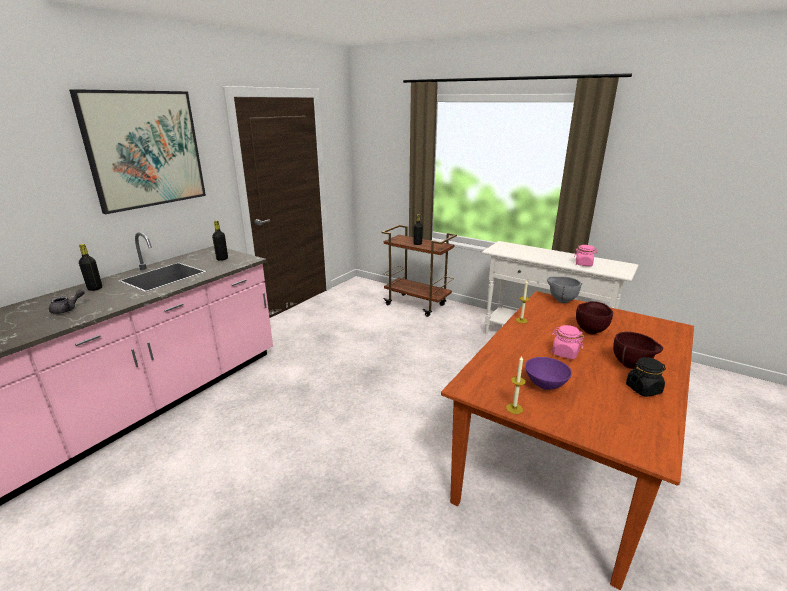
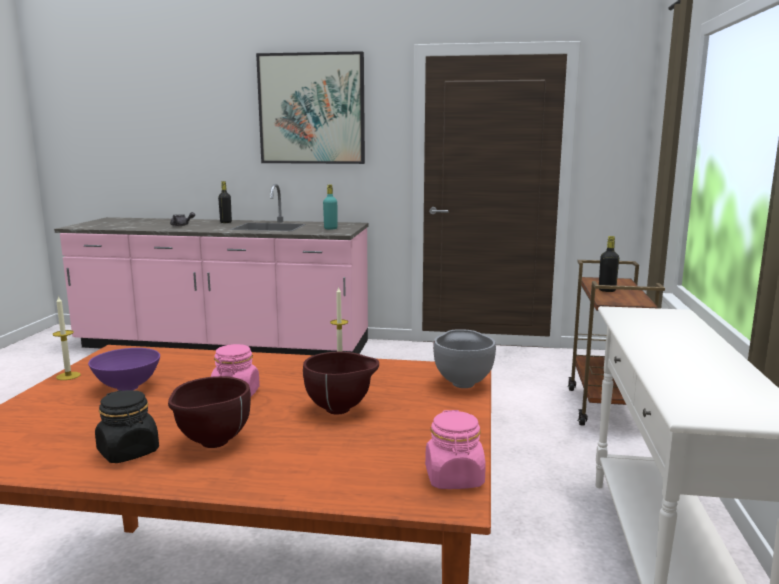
camera: 65 degrees right, 10 degrees down
black bottle [212,221,228,261] -> turquoise bottle [323,185,337,230]
pink jar [574,245,598,266] -> pink jar moved to [425,410,486,489]

